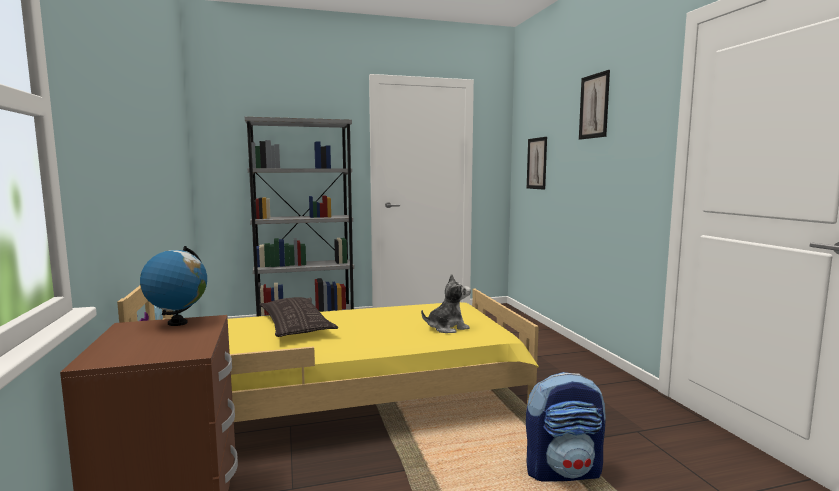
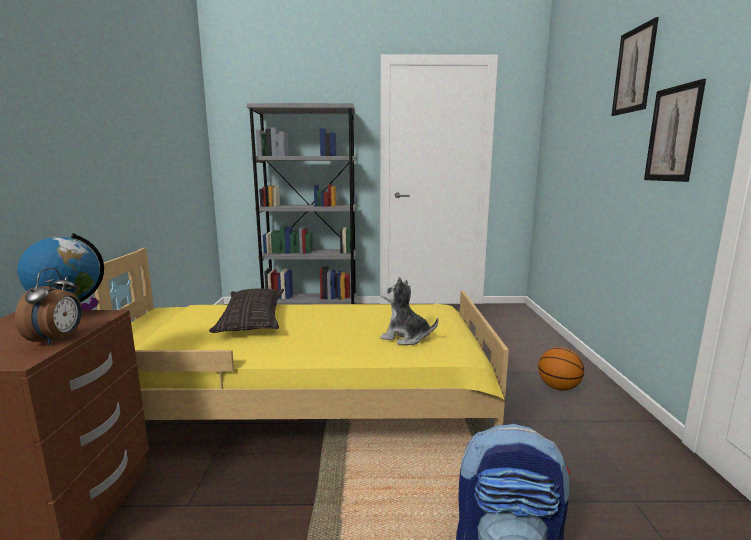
camera: 15 degrees right, 5 degrees up
plush toy [421,274,471,333] -> plush toy turned 150 degrees counterclockwise [380,277,438,345]
picture [527,137,547,190] -> picture moved to [644,79,706,182]
none -> alarm clock [15,268,82,346]
none -> basketball [538,347,584,391]

